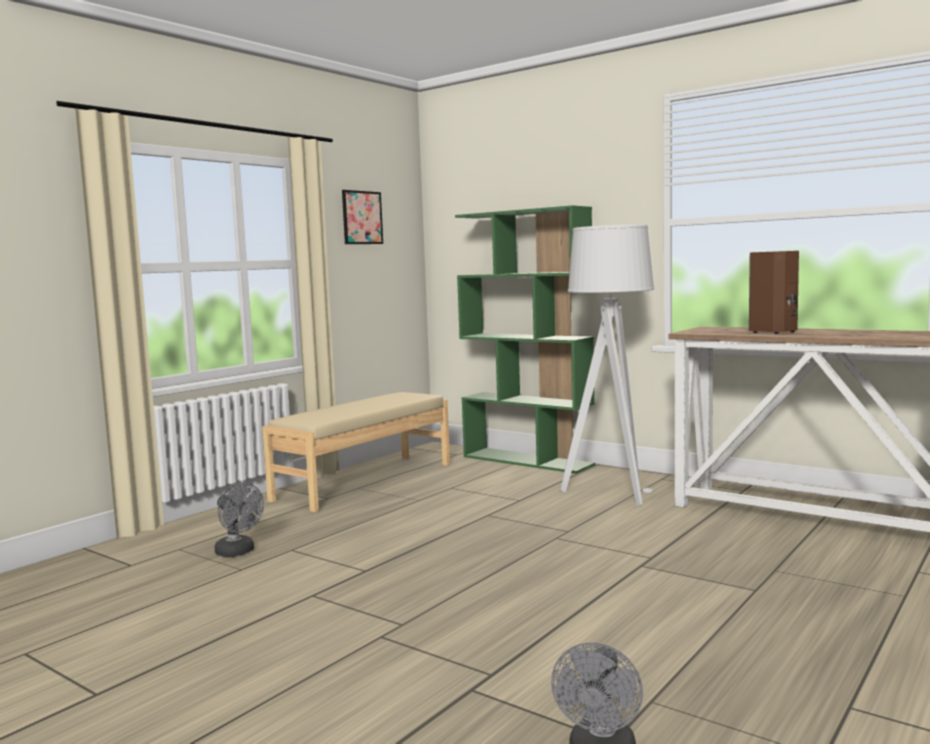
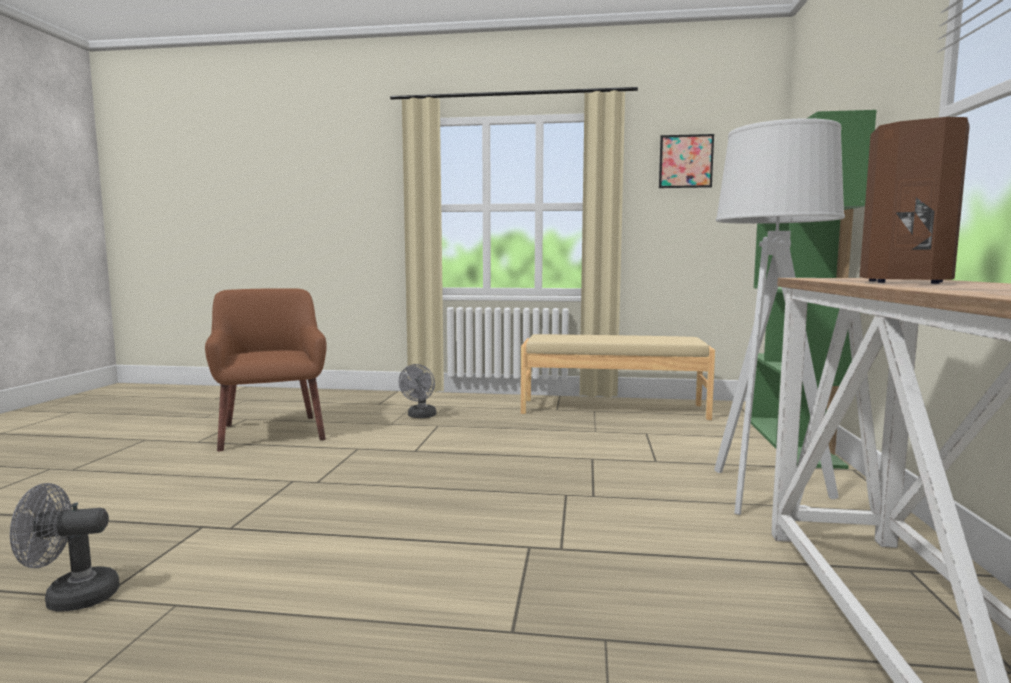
camera: 60 degrees right, 0 degrees up
none -> brown armchair [205,288,327,451]

